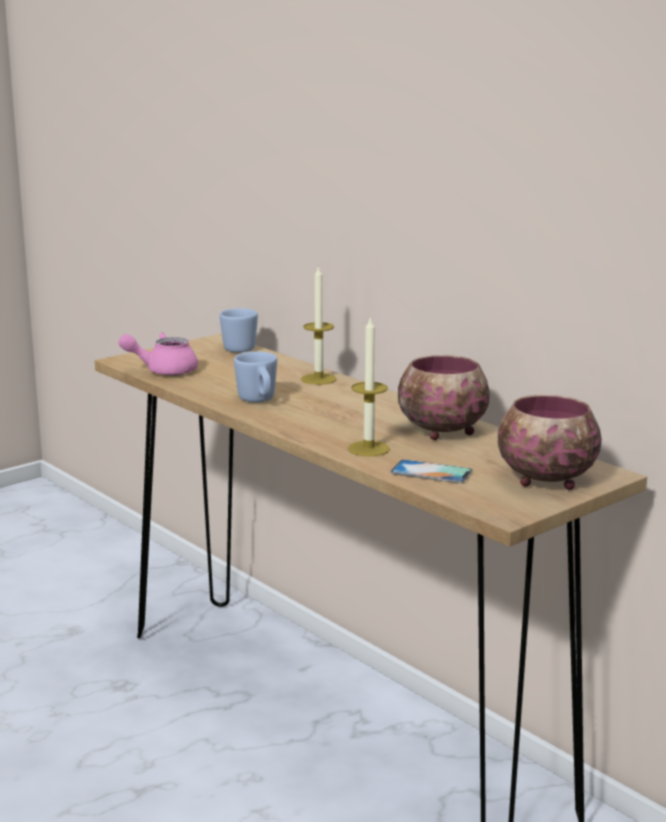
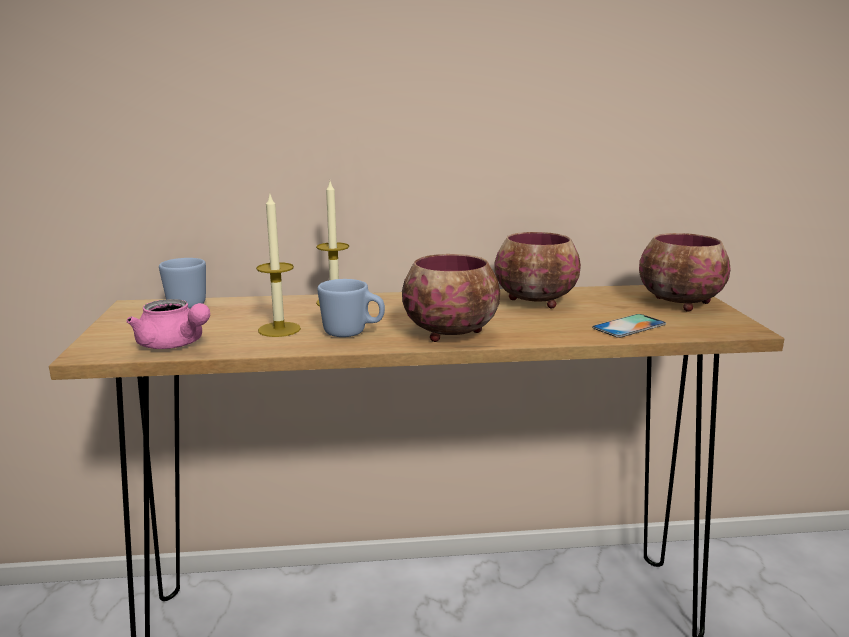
camera: 55 degrees left, 0 degrees up
pink teapot [118,333,198,376] -> pink teapot turned 75 degrees counterclockwise [126,299,210,349]
candle [348,317,390,457] -> candle moved to [256,192,301,337]
none -> bowl [402,254,500,342]

